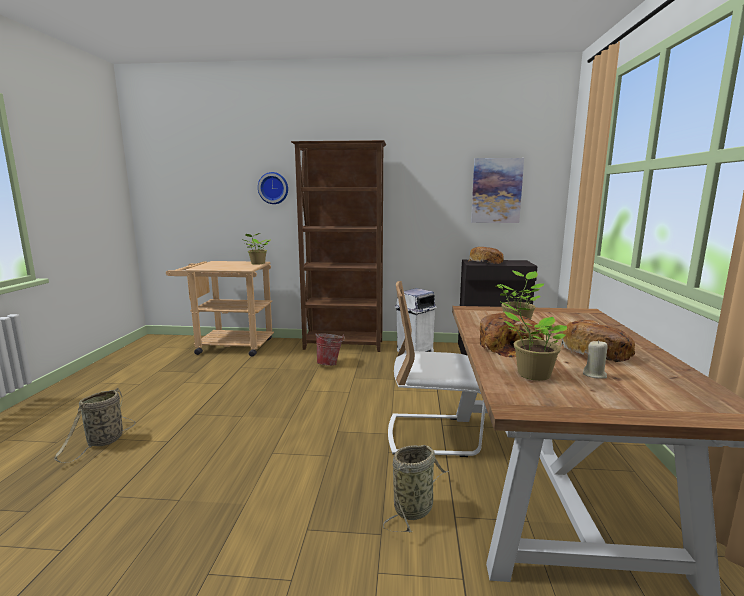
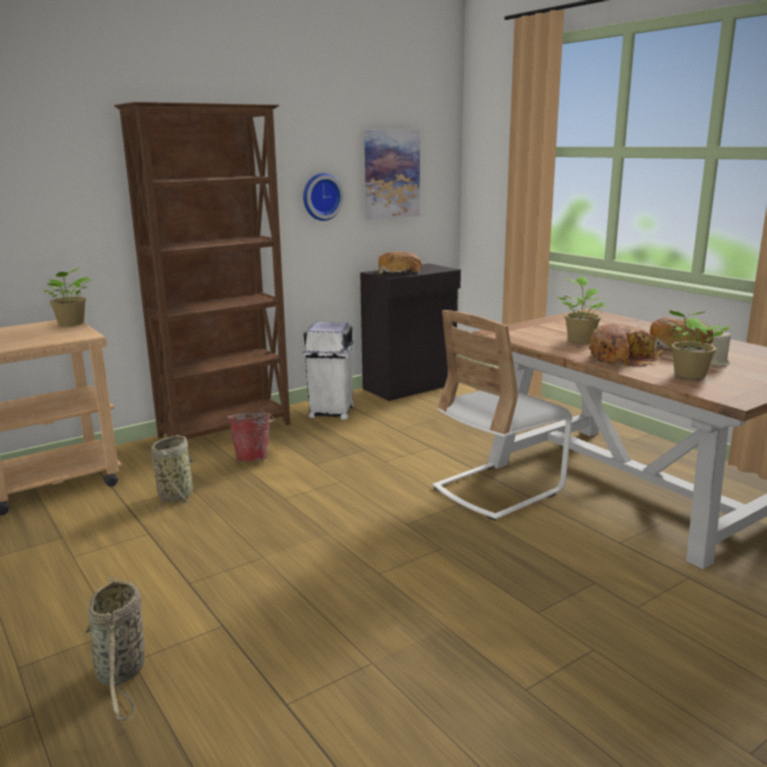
camera: 40 degrees left, 5 degrees up
wall clock [258,172,288,204] -> wall clock moved to [303,173,344,221]
basket [383,445,449,533] -> basket moved to [151,435,193,512]

